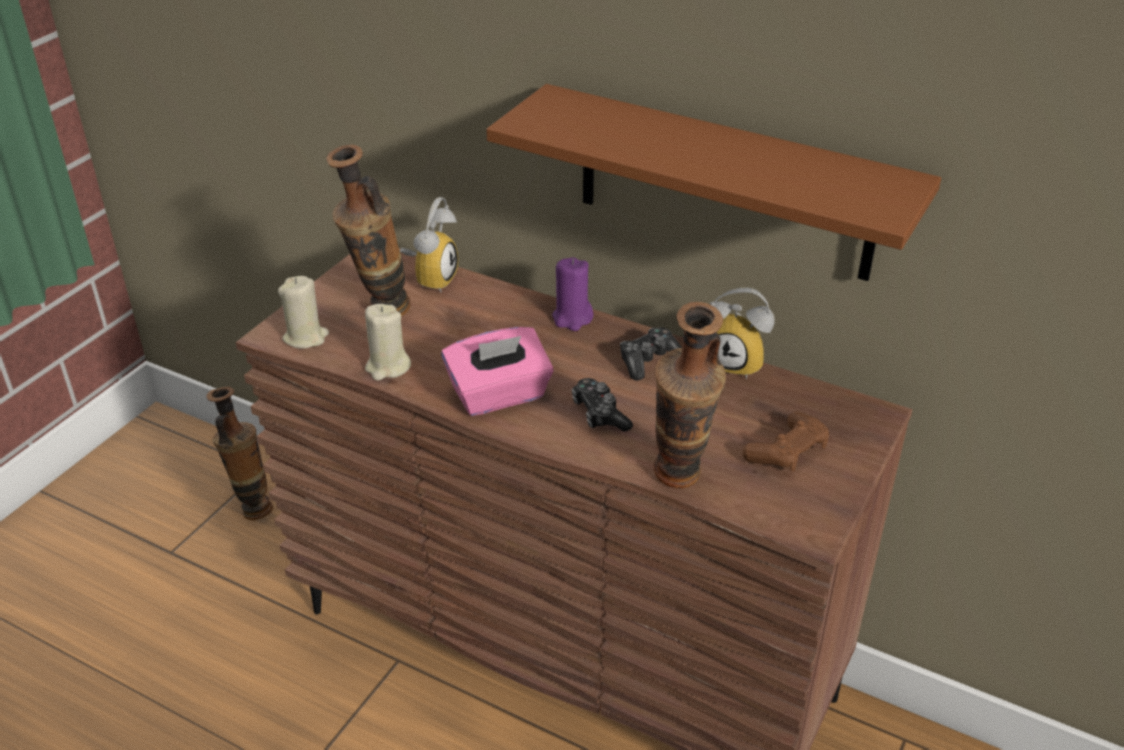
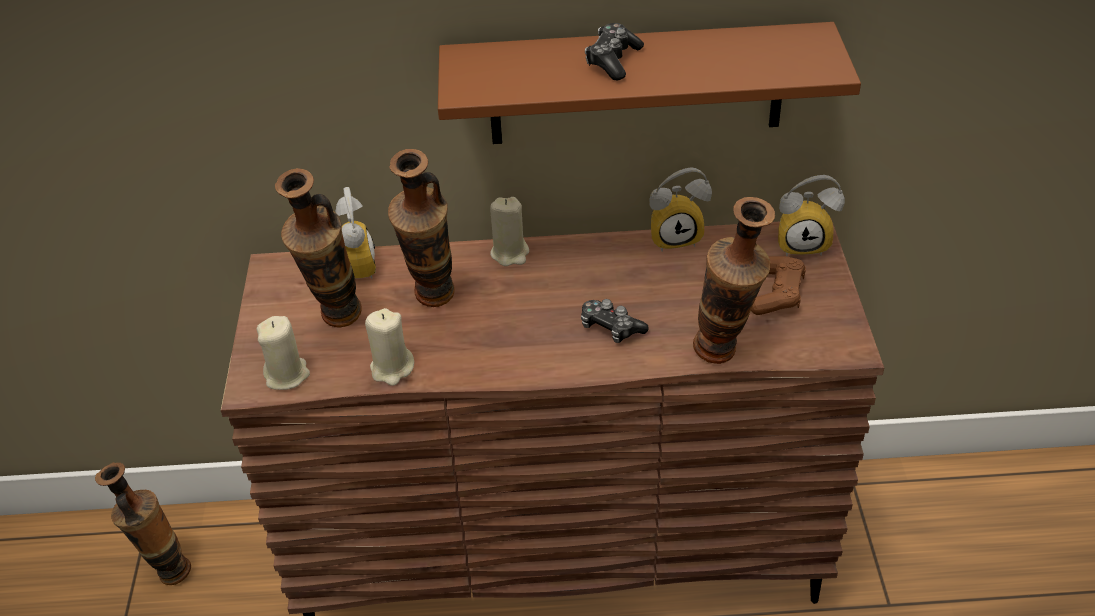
camera: 30 degrees left, 5 degrees up
pink tissue box [441,327,554,416] -> none
purple candle [552,257,593,331] -> beige candle [490,197,529,266]
game controller [620,328,682,380] -> game controller moved to [585,23,644,81]
none -> vase [388,149,455,307]
none -> alarm clock [778,175,845,256]

